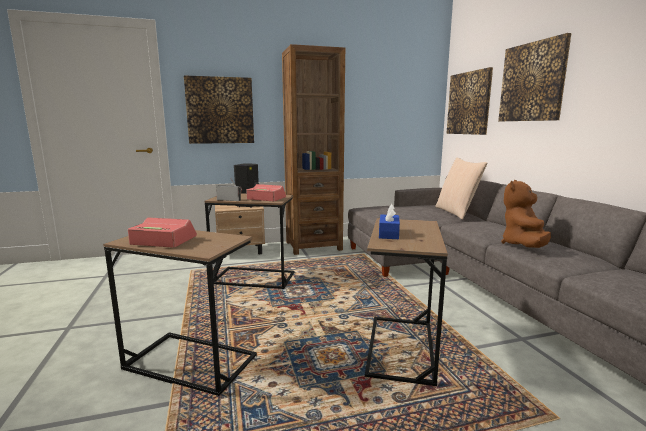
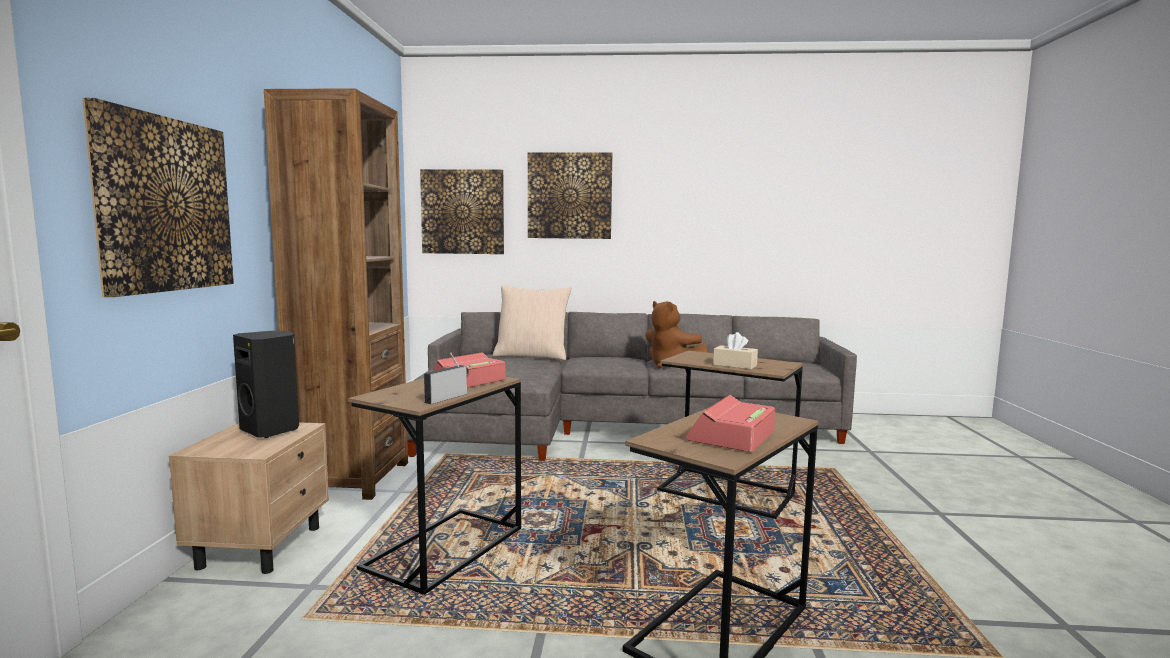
camera: 70 degrees left, 5 degrees down
blue tissue box [379,204,400,239] -> beige tissue box [713,332,758,369]

